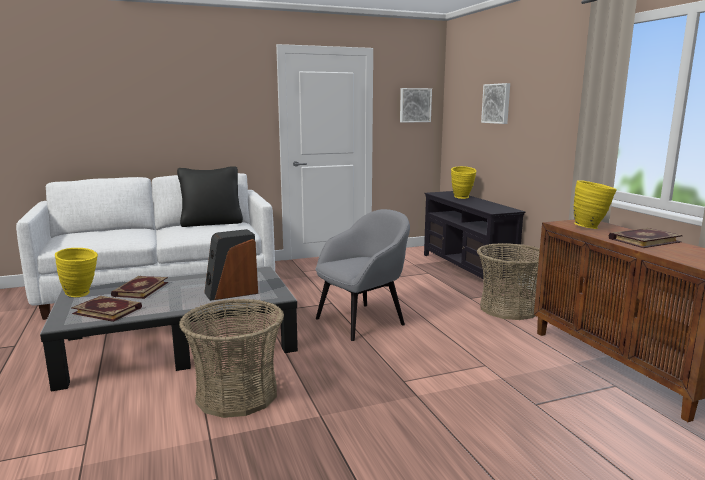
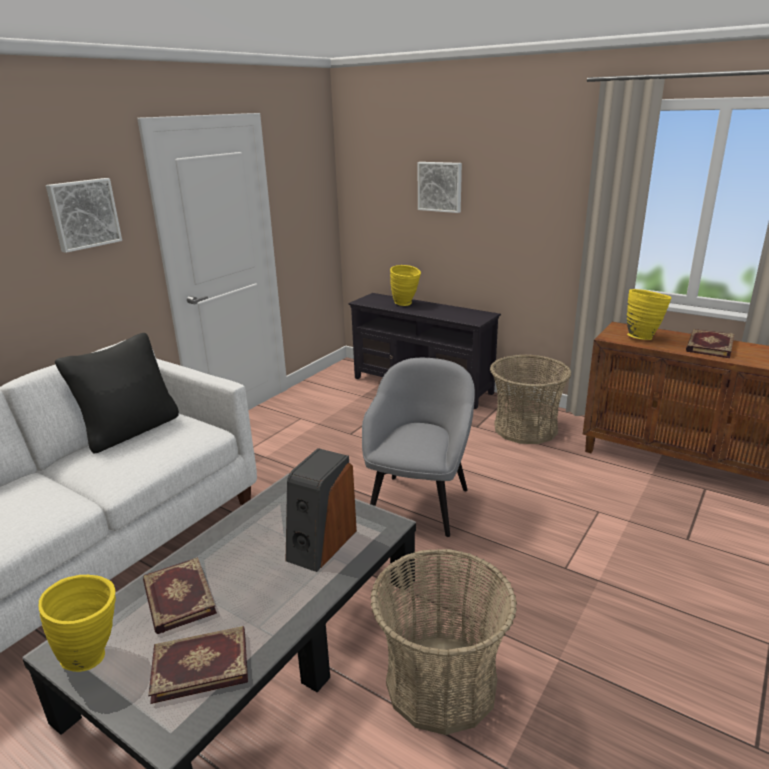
camera: 35 degrees left, 10 degrees up
picture [400,88,432,123] -> picture moved to [46,178,122,253]

